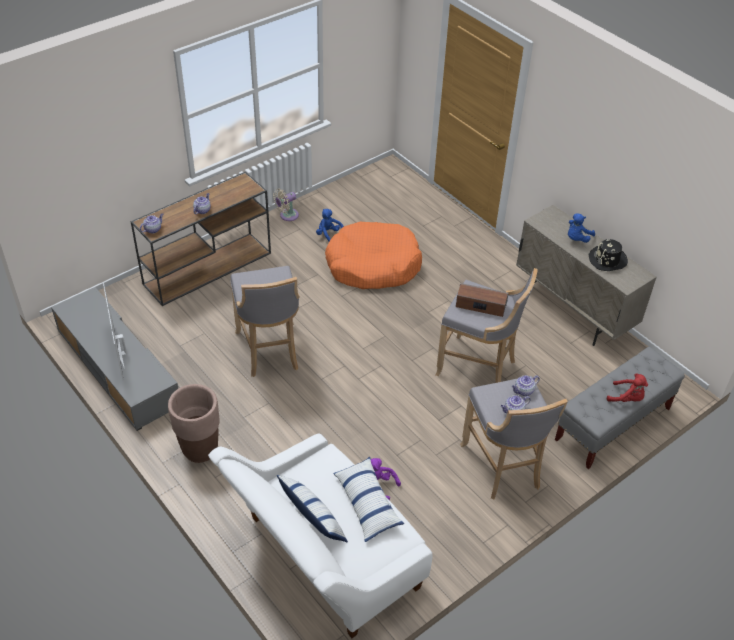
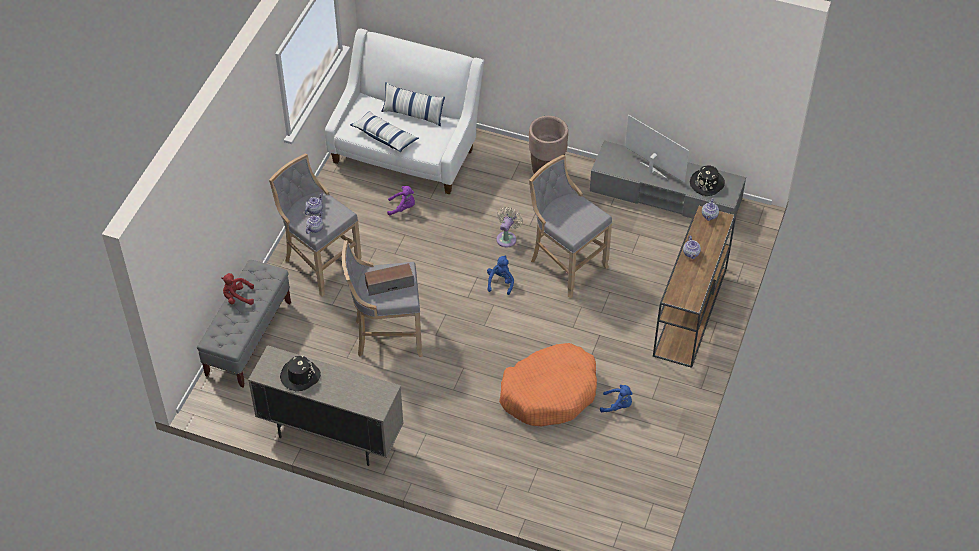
camera: 150 degrees right, 5 degrees up
beige fan [273,189,299,221] -> beige fan moved to [496,207,523,247]
blue plush toy [568,213,595,243] -> blue plush toy moved to [487,256,514,295]
none -> black hat [690,166,725,196]

